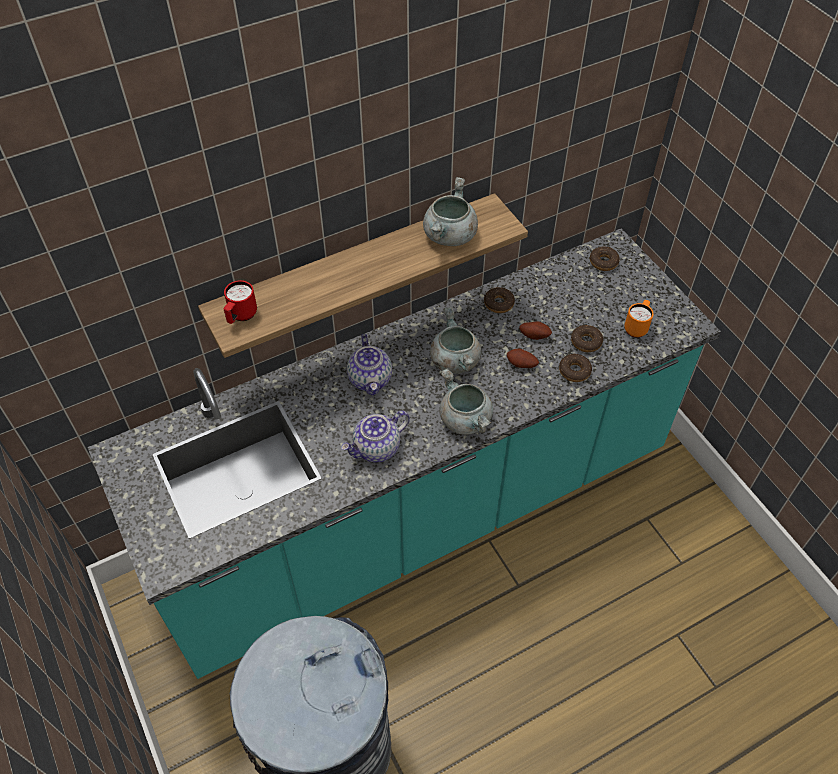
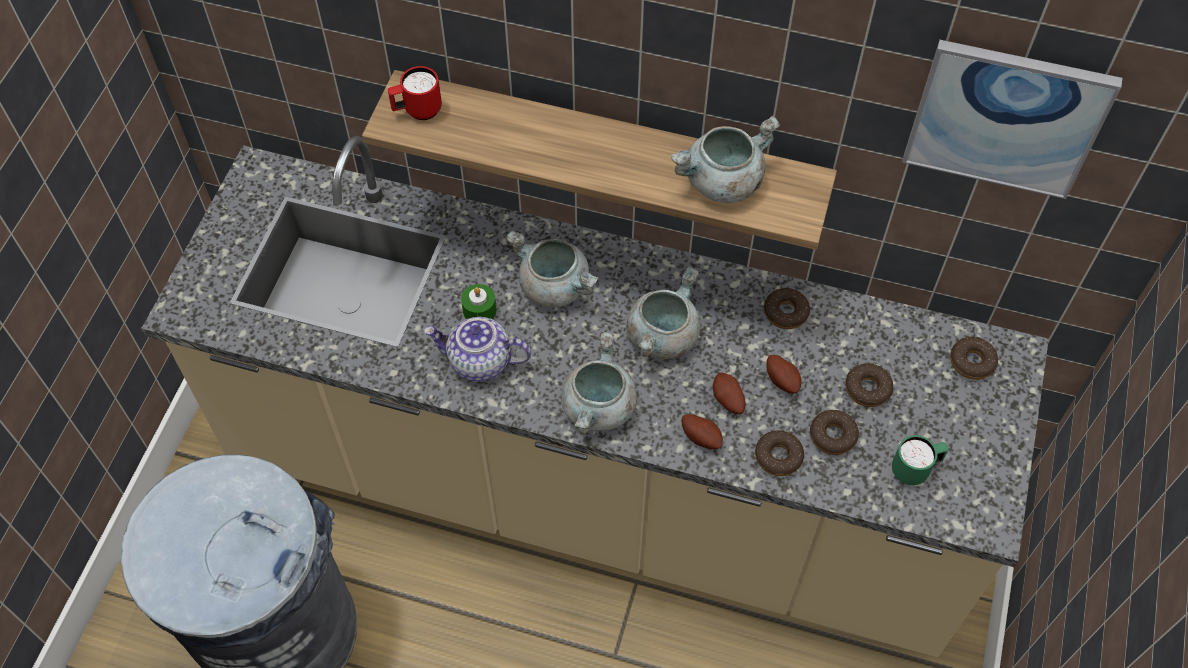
camera: 45 degrees right, 5 degrees up
turquoise counter [87,228,721,679] -> beige counter [141,136,1049,657]
teapot [347,334,392,396] -> grey cooking pot [506,231,599,307]
orange mug [625,300,653,338] -> green mug [892,435,948,485]
none -> green candle [461,284,497,319]
none -> potato [681,414,723,449]
none -> donut [845,363,893,407]
none -> picture [902,40,1122,199]

